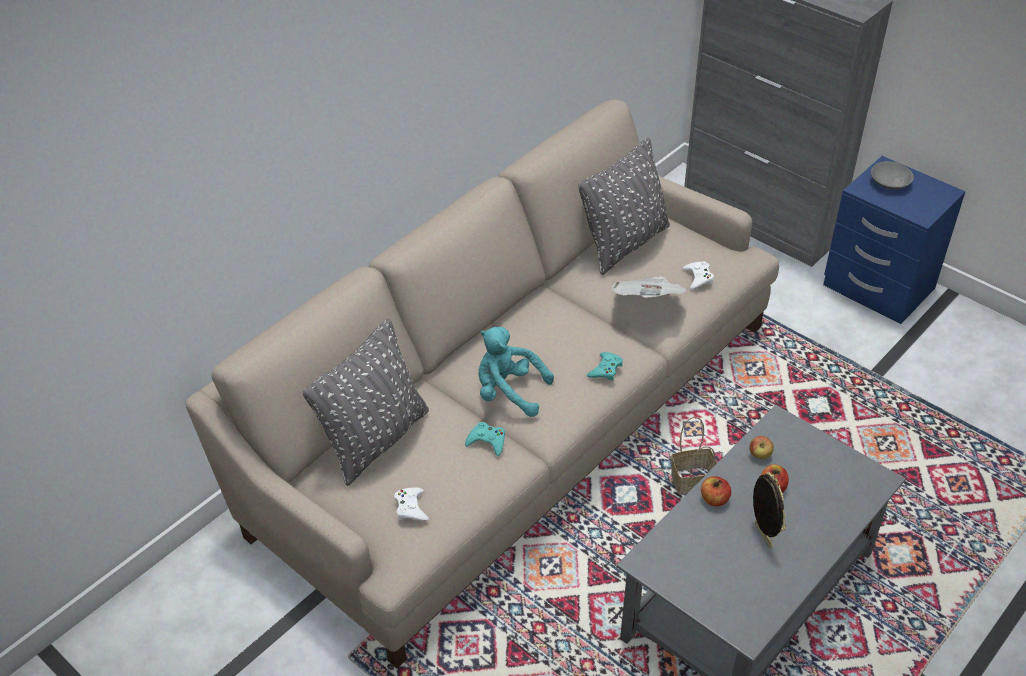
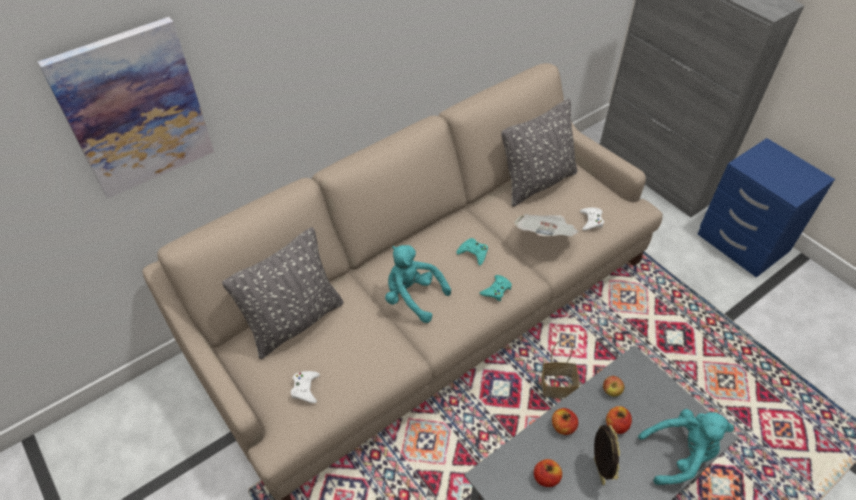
camera: 10 degrees right, 5 degrees up
turquoise game controller [465,422,505,456] -> turquoise game controller moved to [457,238,488,266]
grey bowl [871,161,914,190] -> none
none -> picture [38,17,214,199]
none -> apple [534,459,562,487]
none -> turquoise plush toy [638,409,734,485]

